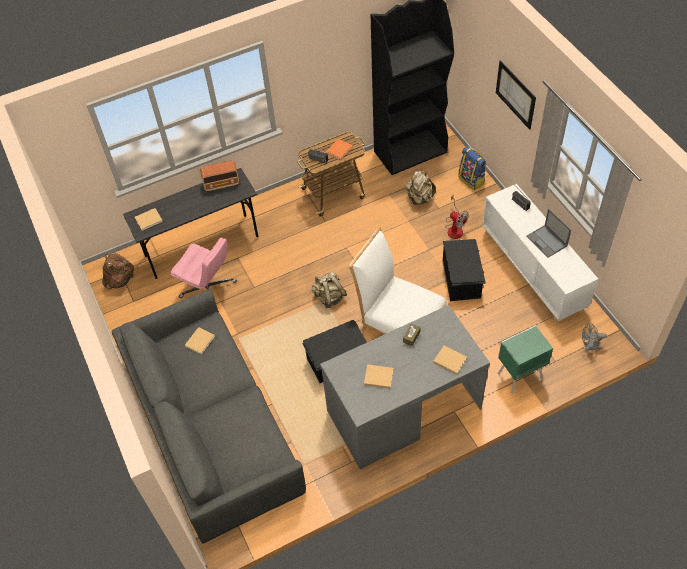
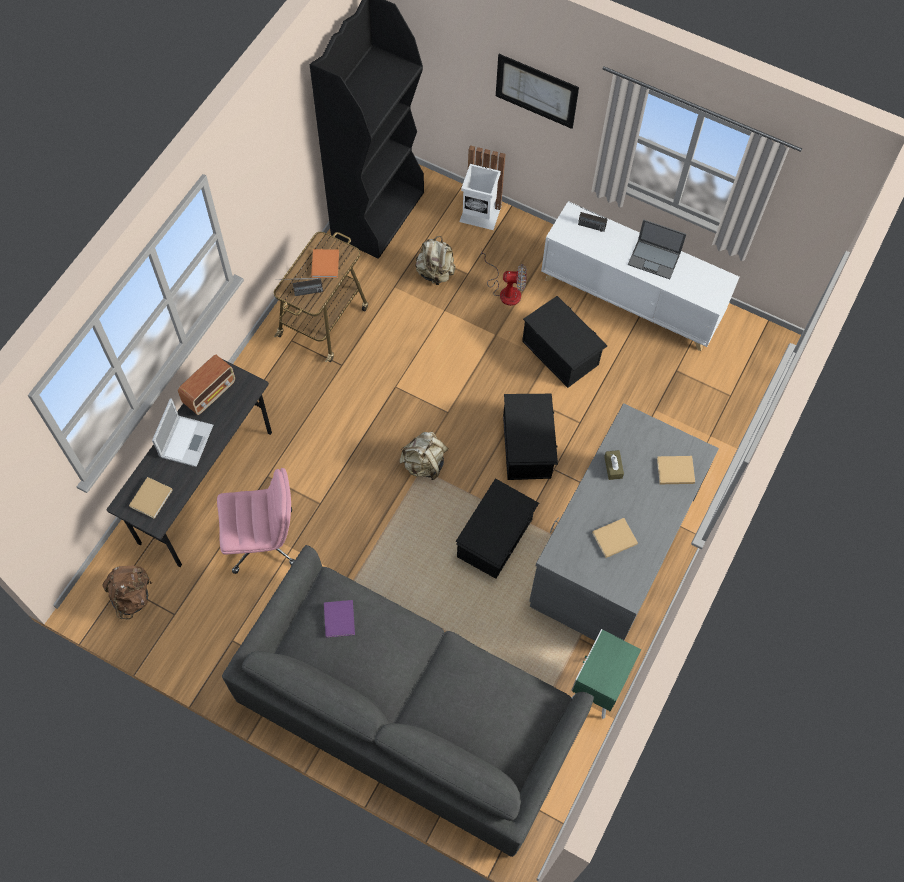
camera: 40 degrees left, 10 degrees up
beige book [185,327,215,355] -> purple book [324,600,355,638]
white chair [349,227,446,334] -> black storage box [503,394,558,480]
backpack [458,146,486,190] -> white trash can [459,145,505,230]
green nightstand [498,325,553,393] -> green nightstand moved to [571,629,641,719]
grey fan [582,323,607,350] -> none
none -> laptop [152,398,213,467]

